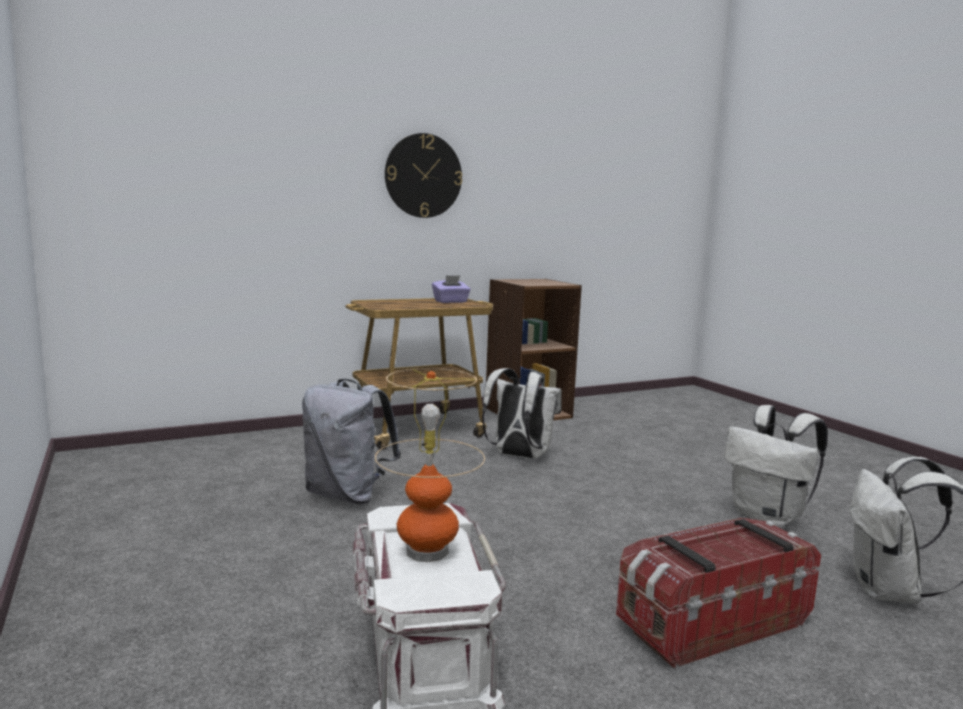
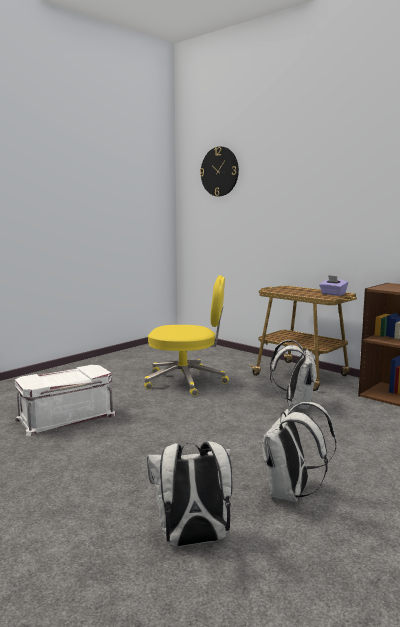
camera: 70 degrees right, 0 degrees up
grey backpack [302,379,401,504] -> yellow office chair [144,275,229,396]
table lamp [375,368,485,562] -> none
wall clock [385,133,462,218] -> wall clock moved to [200,147,239,196]
storage box [616,518,821,668] -> none

